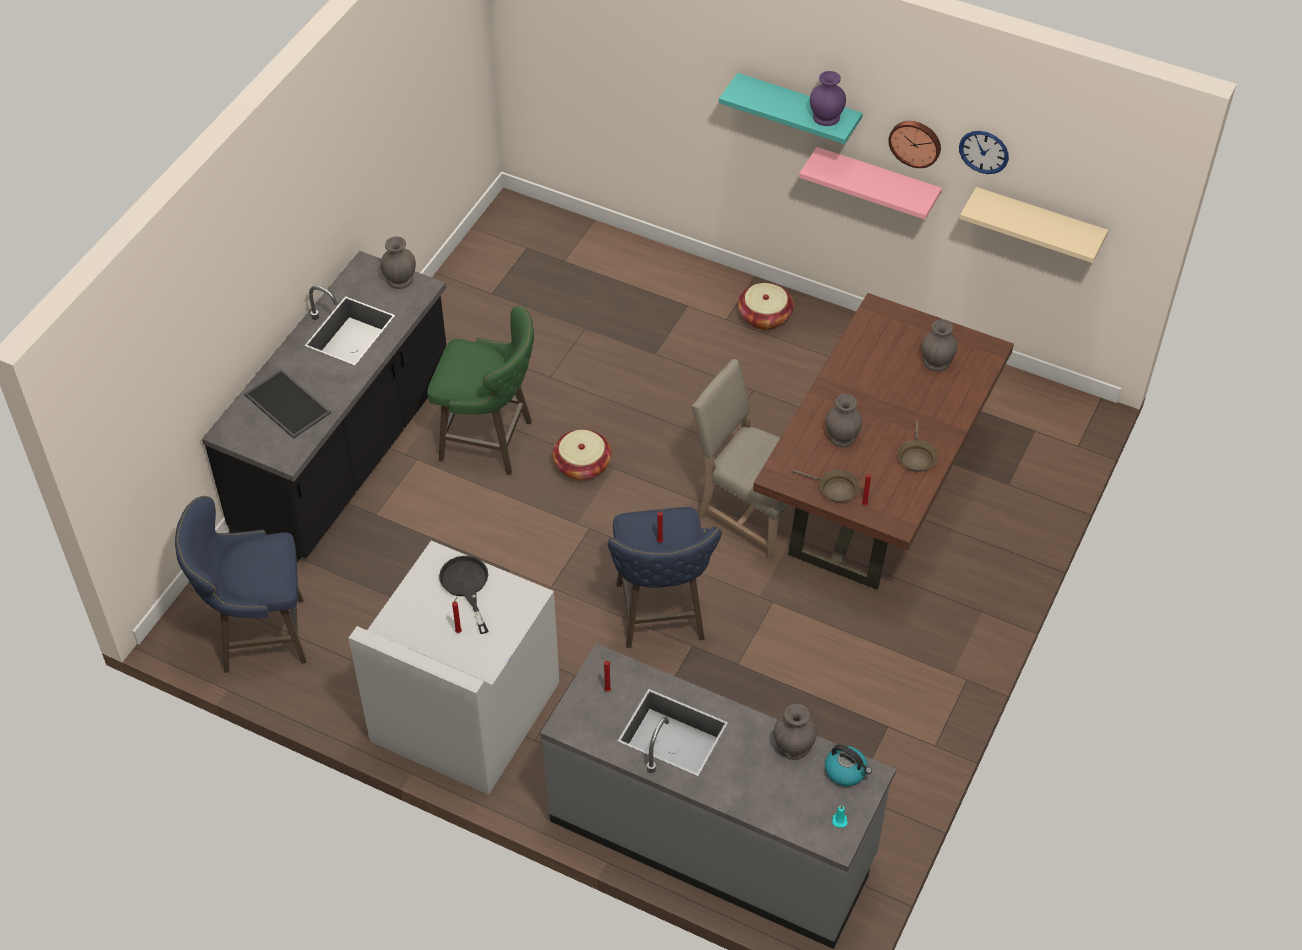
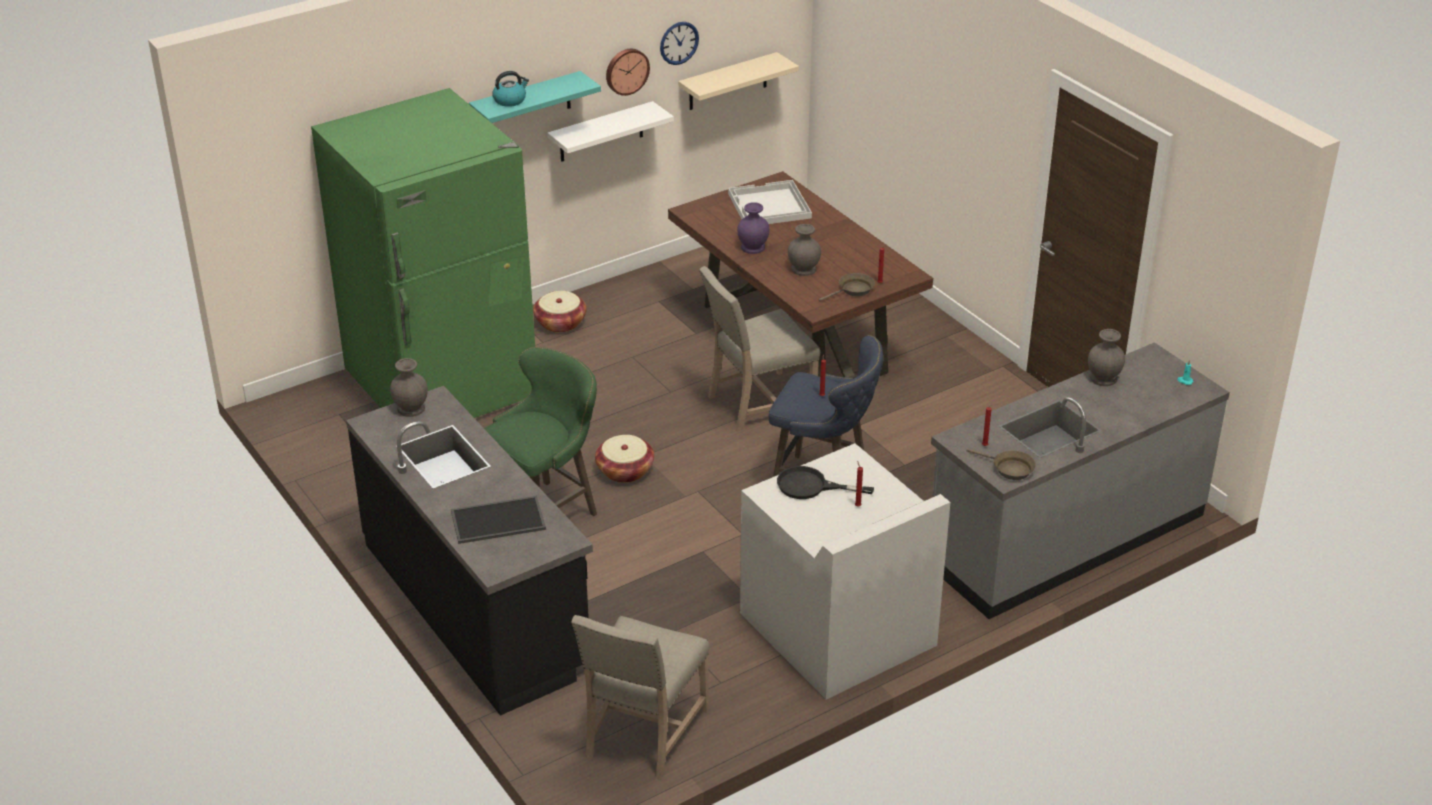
camera: 60 degrees left, 15 degrees down
blue stool [175,496,306,673] -> beige chair [571,615,709,780]
pink shelf [799,147,942,219] -> white shelf [547,101,674,162]
purple vase [810,71,846,126] -> purple vase moved to [737,202,770,254]
kettle [825,744,872,786] -> kettle moved to [492,71,529,107]
brown frying pan [898,420,938,472] -> brown frying pan moved to [966,449,1036,480]
grey vase [921,319,957,372] -> white tray [728,180,812,224]
none -> green fridge [311,88,535,418]

